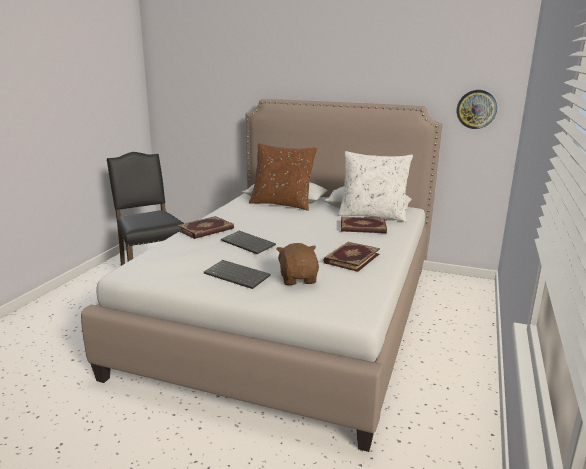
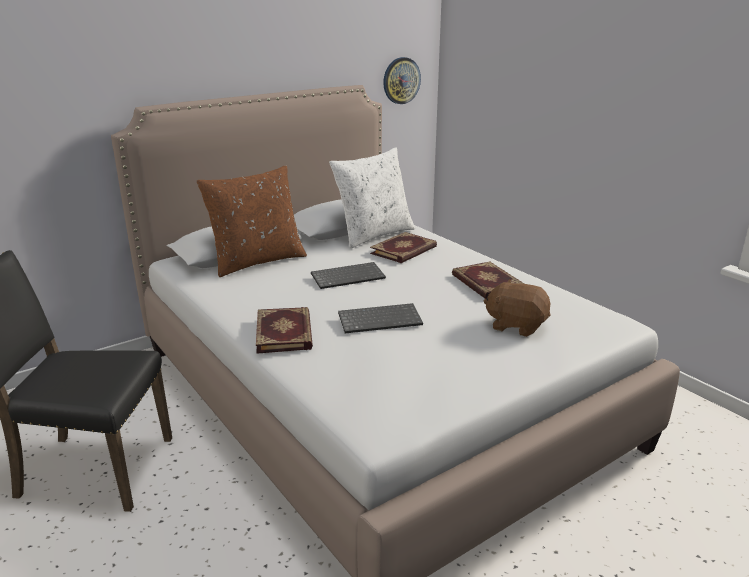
camera: 55 degrees left, 5 degrees up
keyboard [204,260,271,289] -> keyboard moved to [311,262,386,289]

